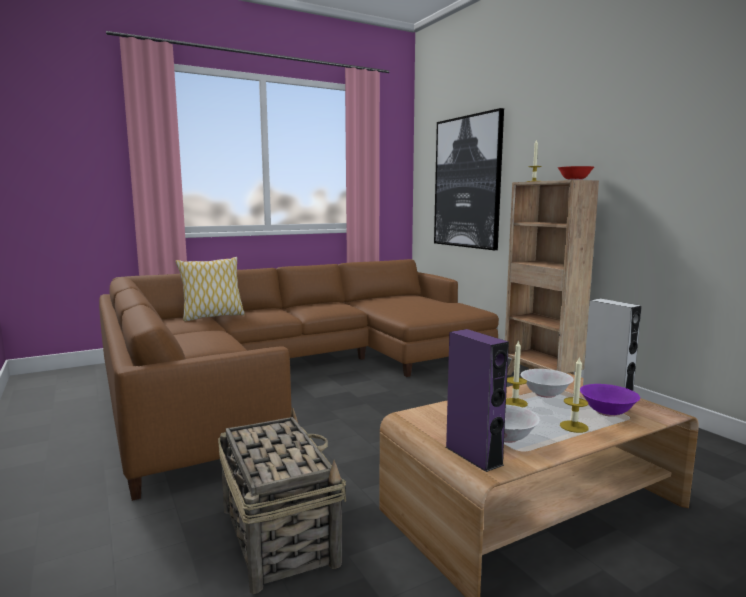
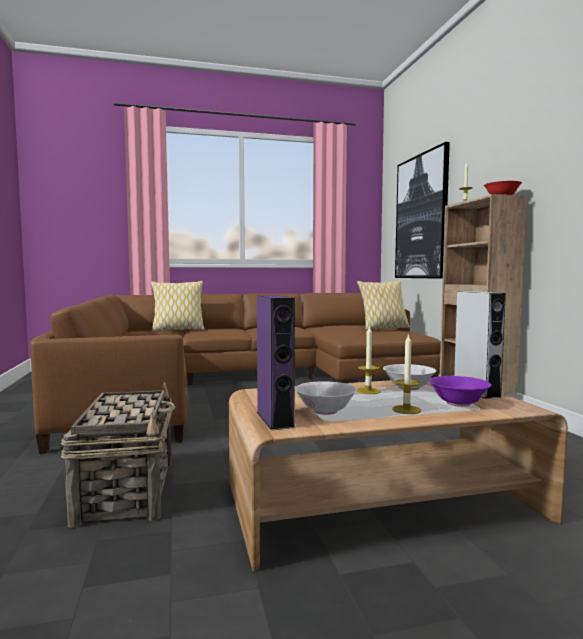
camera: 15 degrees right, 5 degrees down
none -> pillow [357,280,410,331]

